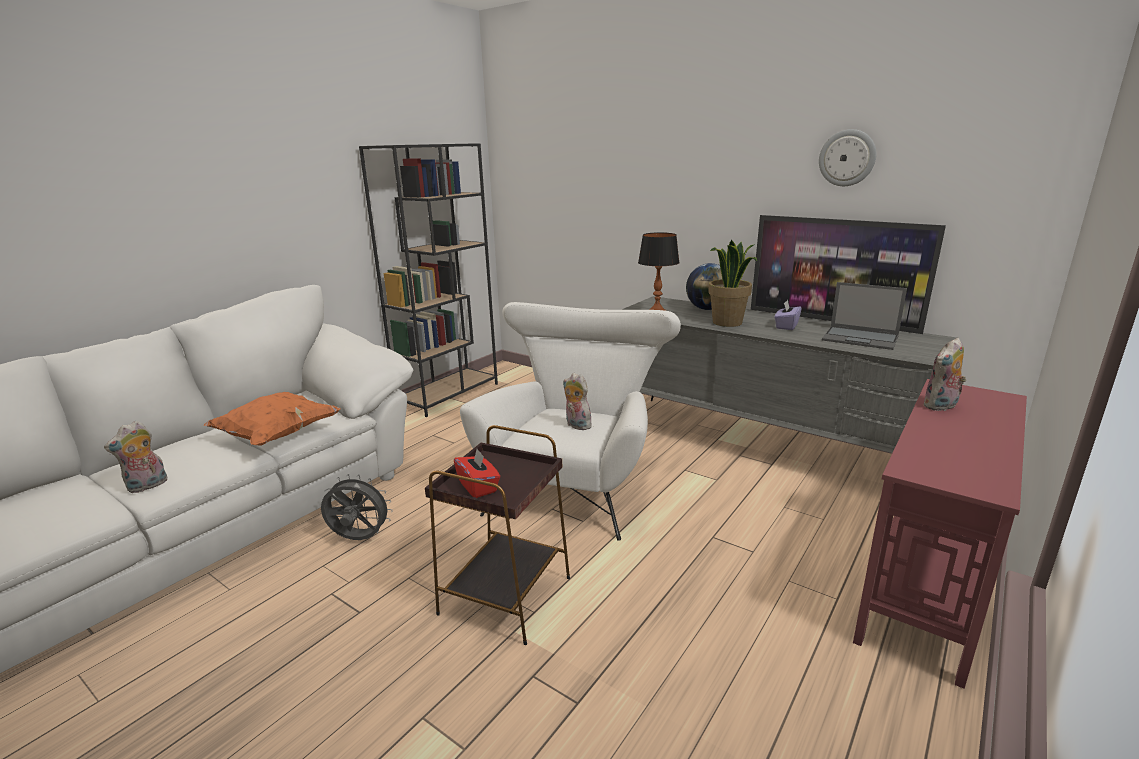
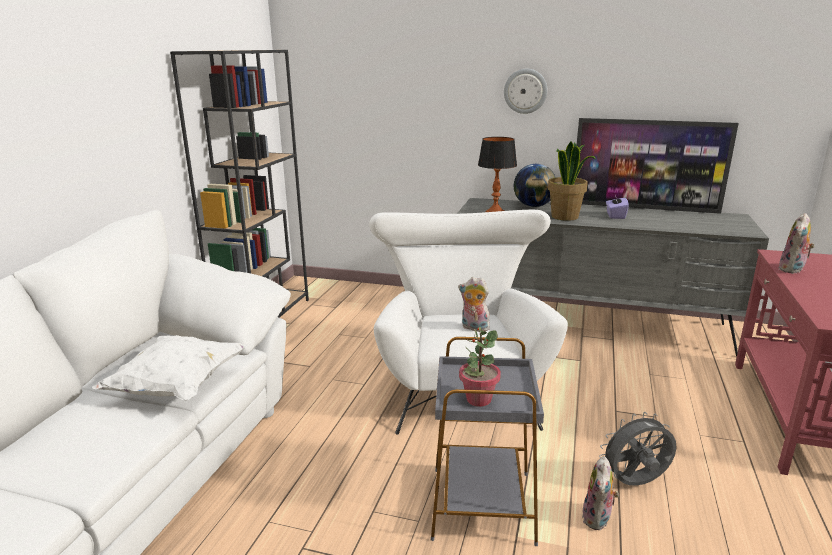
camera: 20 degrees left, 0 degrees up
plush toy [104,421,167,493] -> plush toy moved to [582,456,619,530]
orange pillow [204,392,341,446] -> white pillow [92,335,247,400]
grey fan [321,474,393,540] -> grey fan moved to [599,412,677,486]
brown side table [425,425,570,645] -> grey side table [431,337,544,546]
red tissue box [454,449,500,498] -> potted plant [459,327,501,407]
wall clock [819,129,876,186] -> wall clock moved to [504,69,548,114]
laptop [822,282,907,350] -> none

